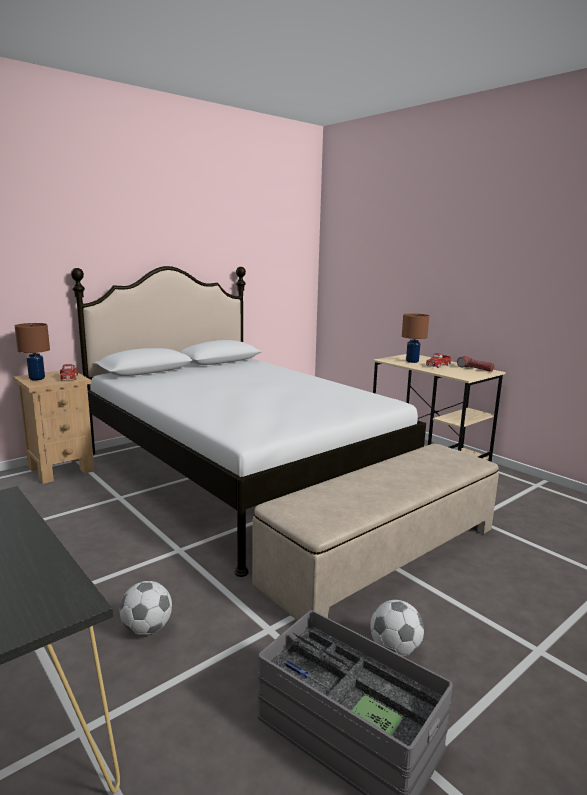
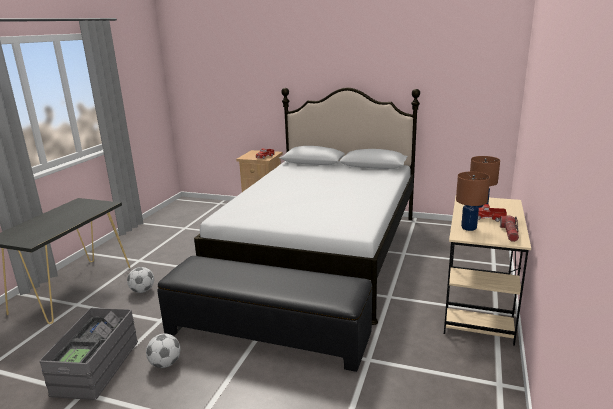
camera: 60 degrees right, 5 degrees up
brown table lamp [15,323,50,380] -> brown table lamp moved to [456,172,490,231]
beige bench [252,444,499,621] -> black bench [158,256,372,372]

